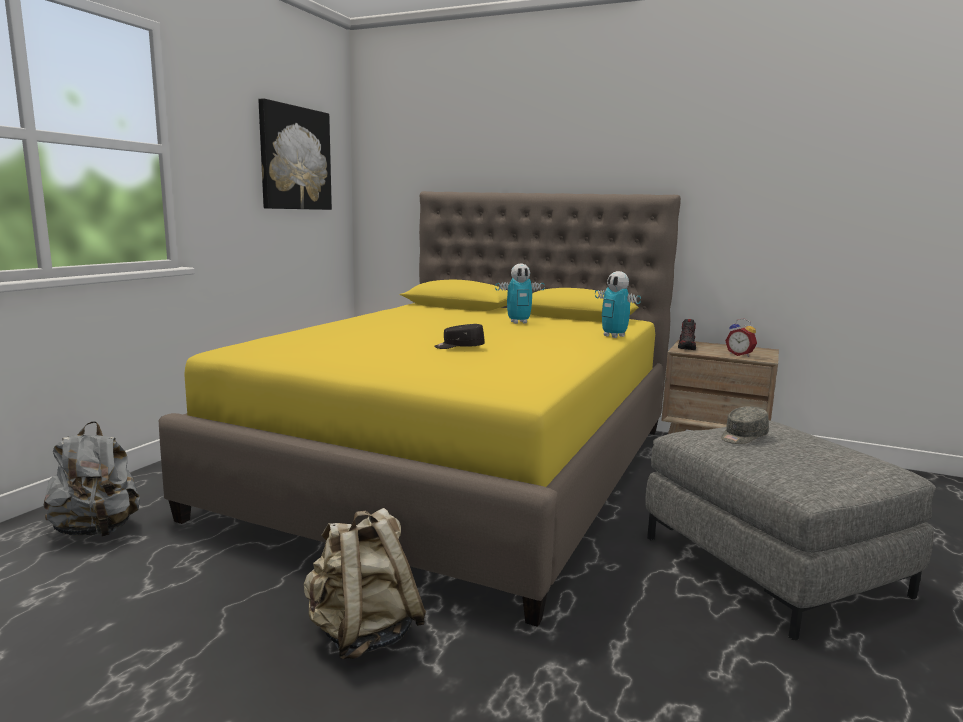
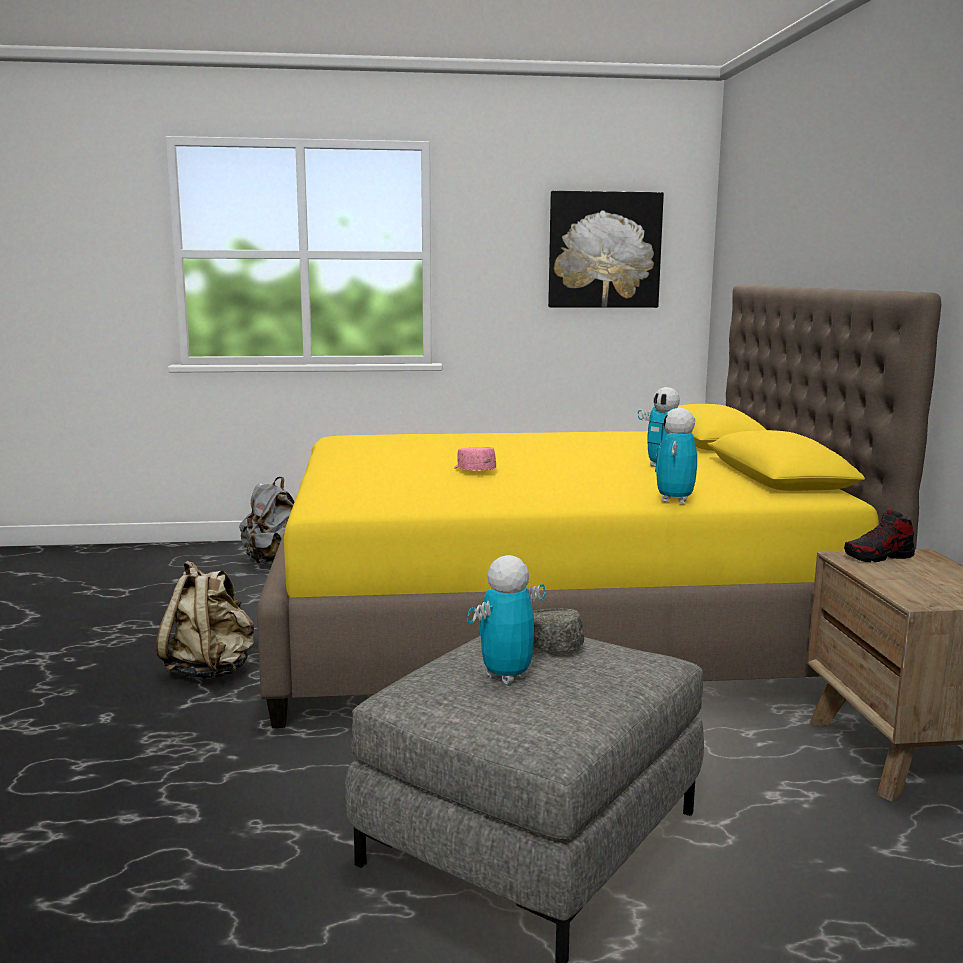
camera: 60 degrees right, 0 degrees up
black cap [434,324,485,349] -> pink cap [454,447,496,471]
alarm clock [725,318,757,357] -> none
none -> toy robot [467,555,545,684]

